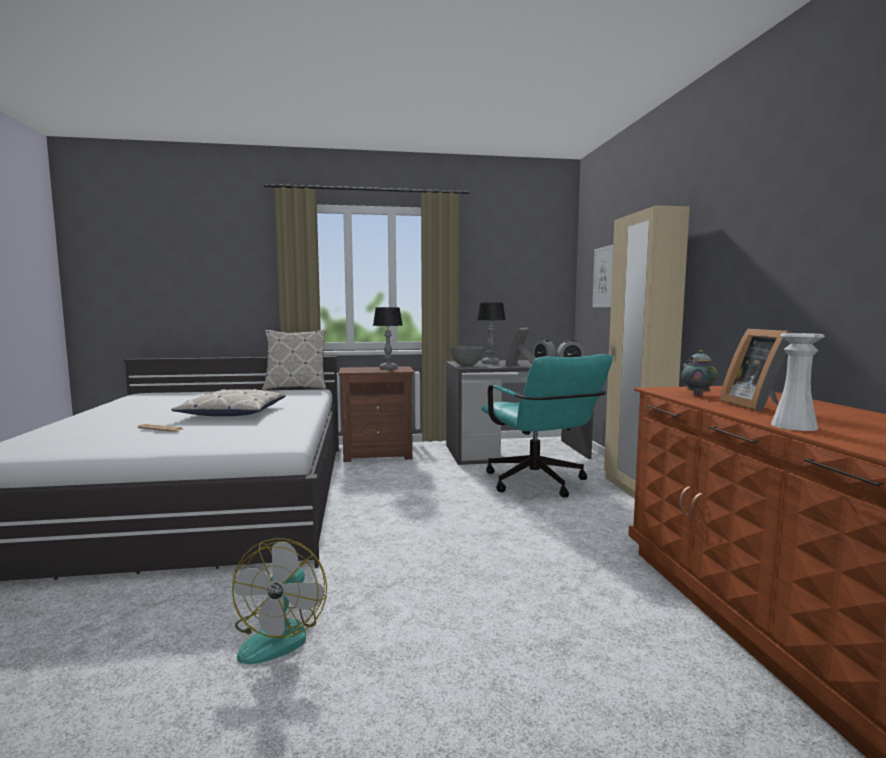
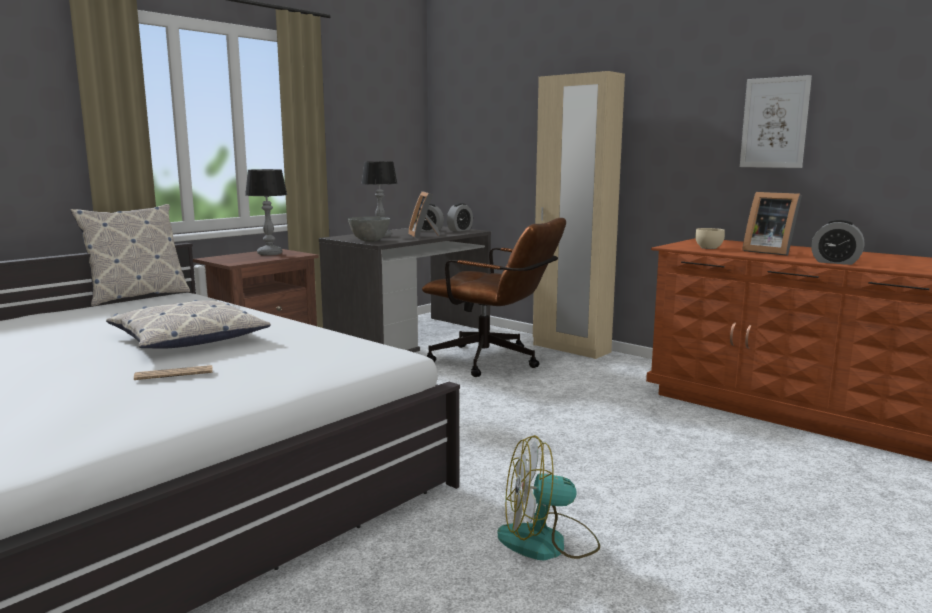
camera: 40 degrees left, 5 degrees up
fan [232,538,327,664] -> fan turned 120 degrees clockwise [497,435,600,561]
turquoise office chair [481,354,613,497] -> brown office chair [422,218,566,377]
picture [592,245,613,307] -> picture moved to [740,75,812,168]
teapot [682,350,717,396] -> beige bowl [695,228,725,249]
white vase [771,333,825,431] -> alarm clock [811,219,864,265]

